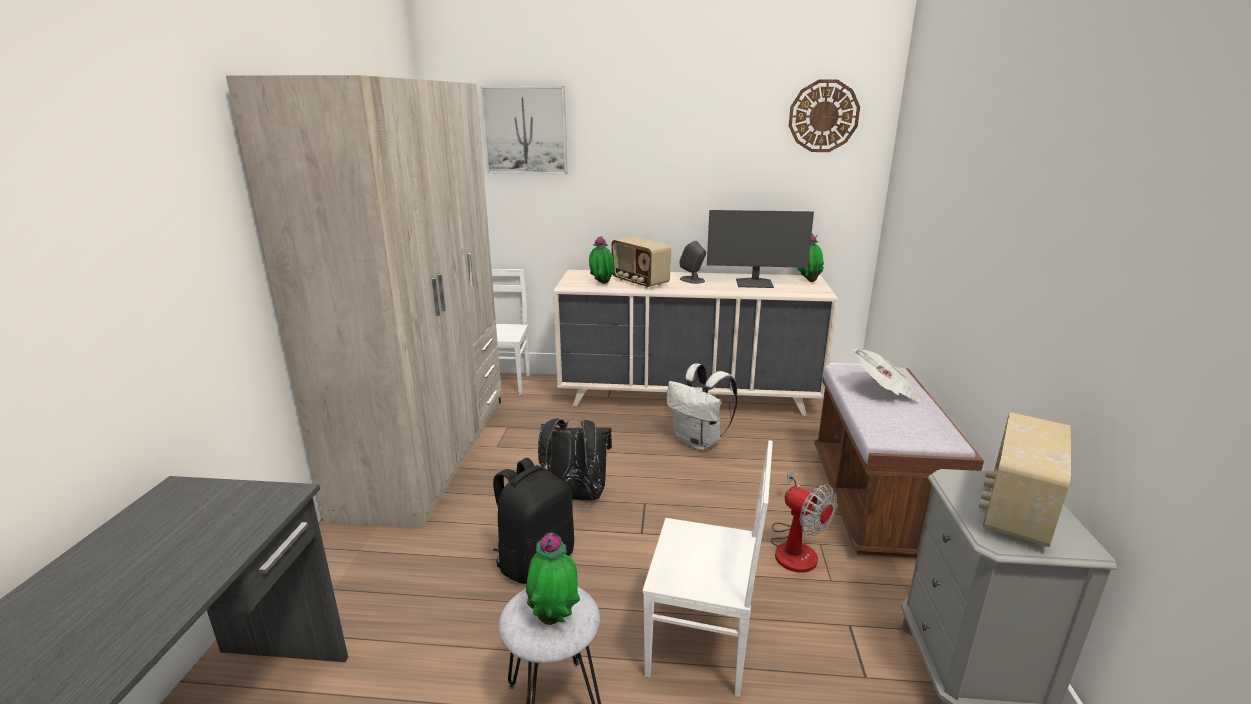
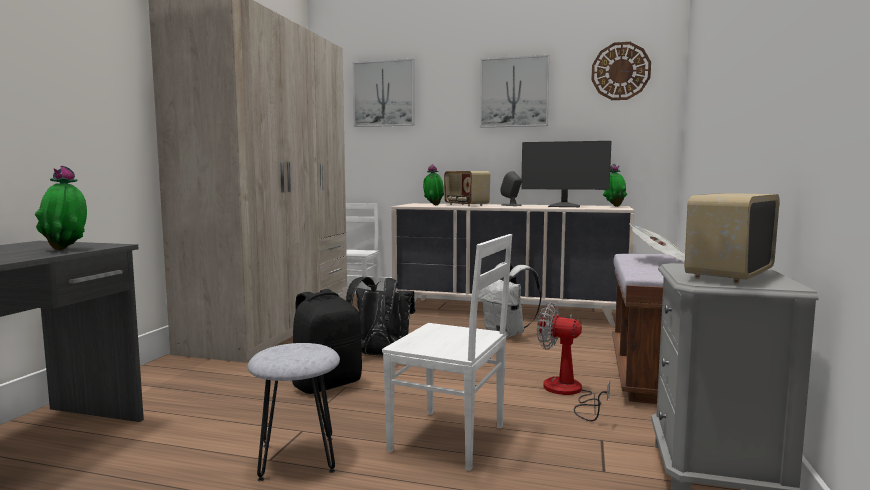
camera: 10 degrees right, 15 degrees down
potted plant [526,532,580,625] -> potted plant moved to [35,165,87,250]
fan [770,468,837,573] -> fan turned 150 degrees clockwise [537,303,610,421]
none -> picture [480,55,550,128]

